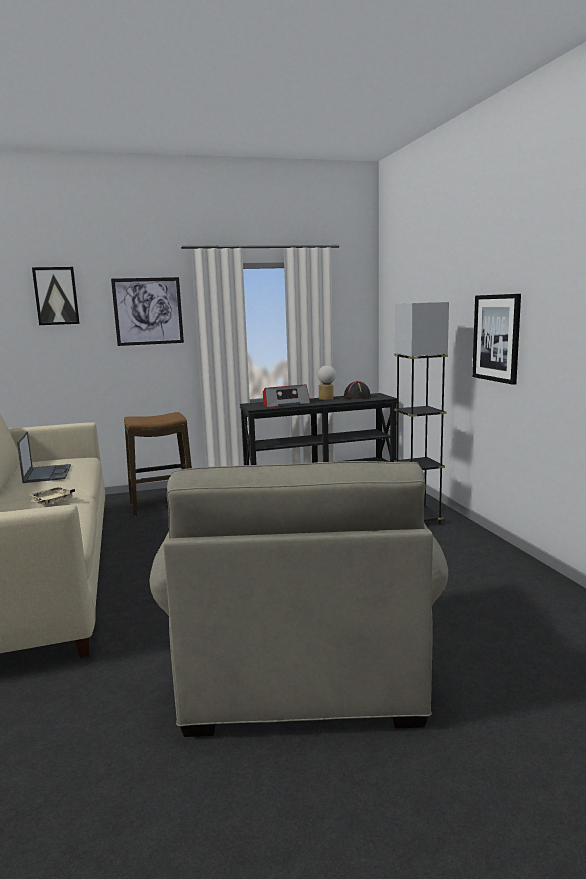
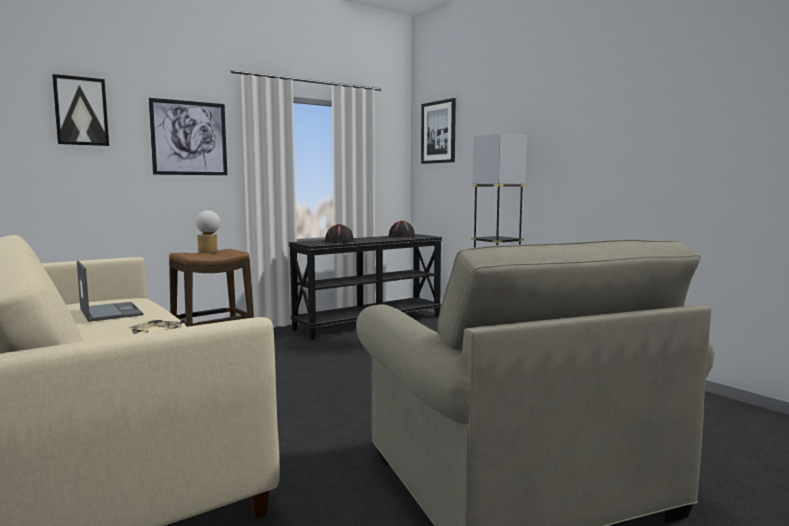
camera: 20 degrees left, 5 degrees down
radio [263,385,310,407] -> black hat [325,224,354,243]
table lamp [318,365,336,400] -> table lamp moved to [196,210,220,253]
picture [472,294,521,385] -> picture moved to [421,98,456,164]

